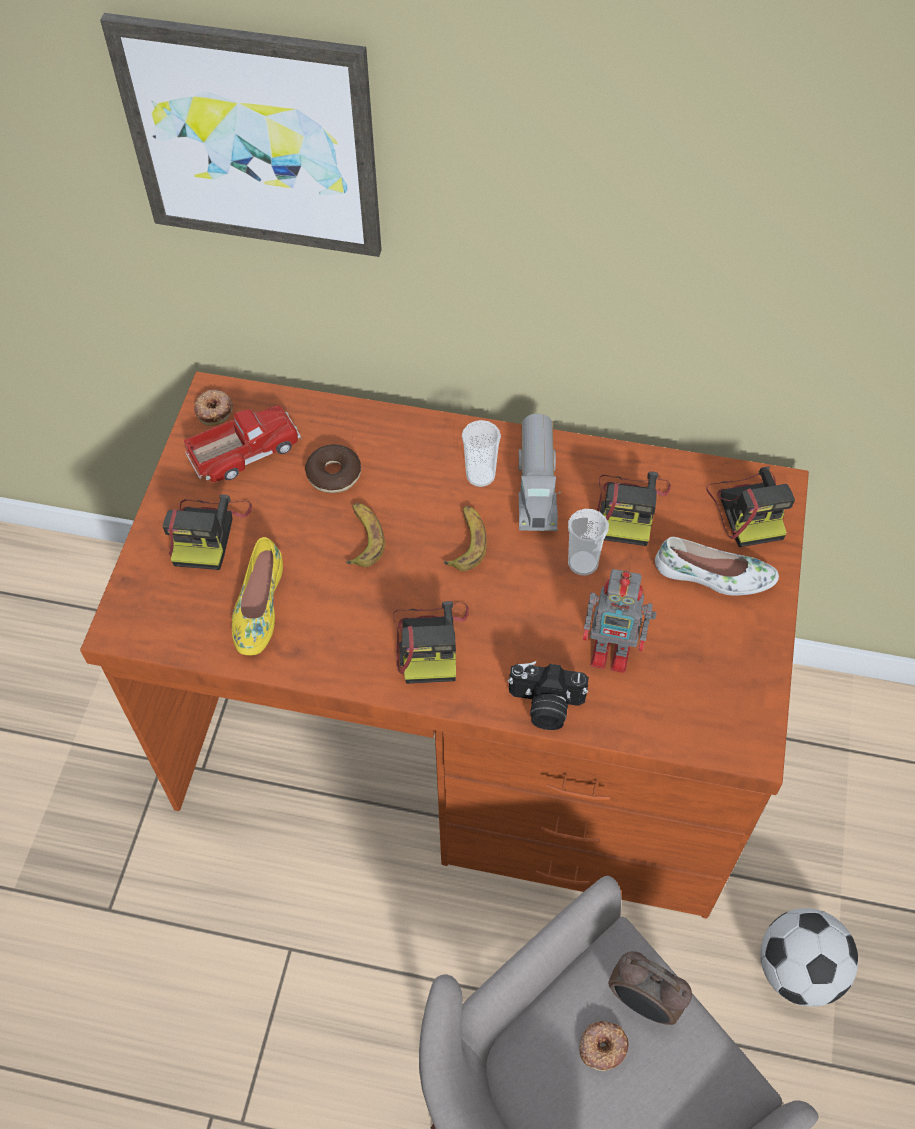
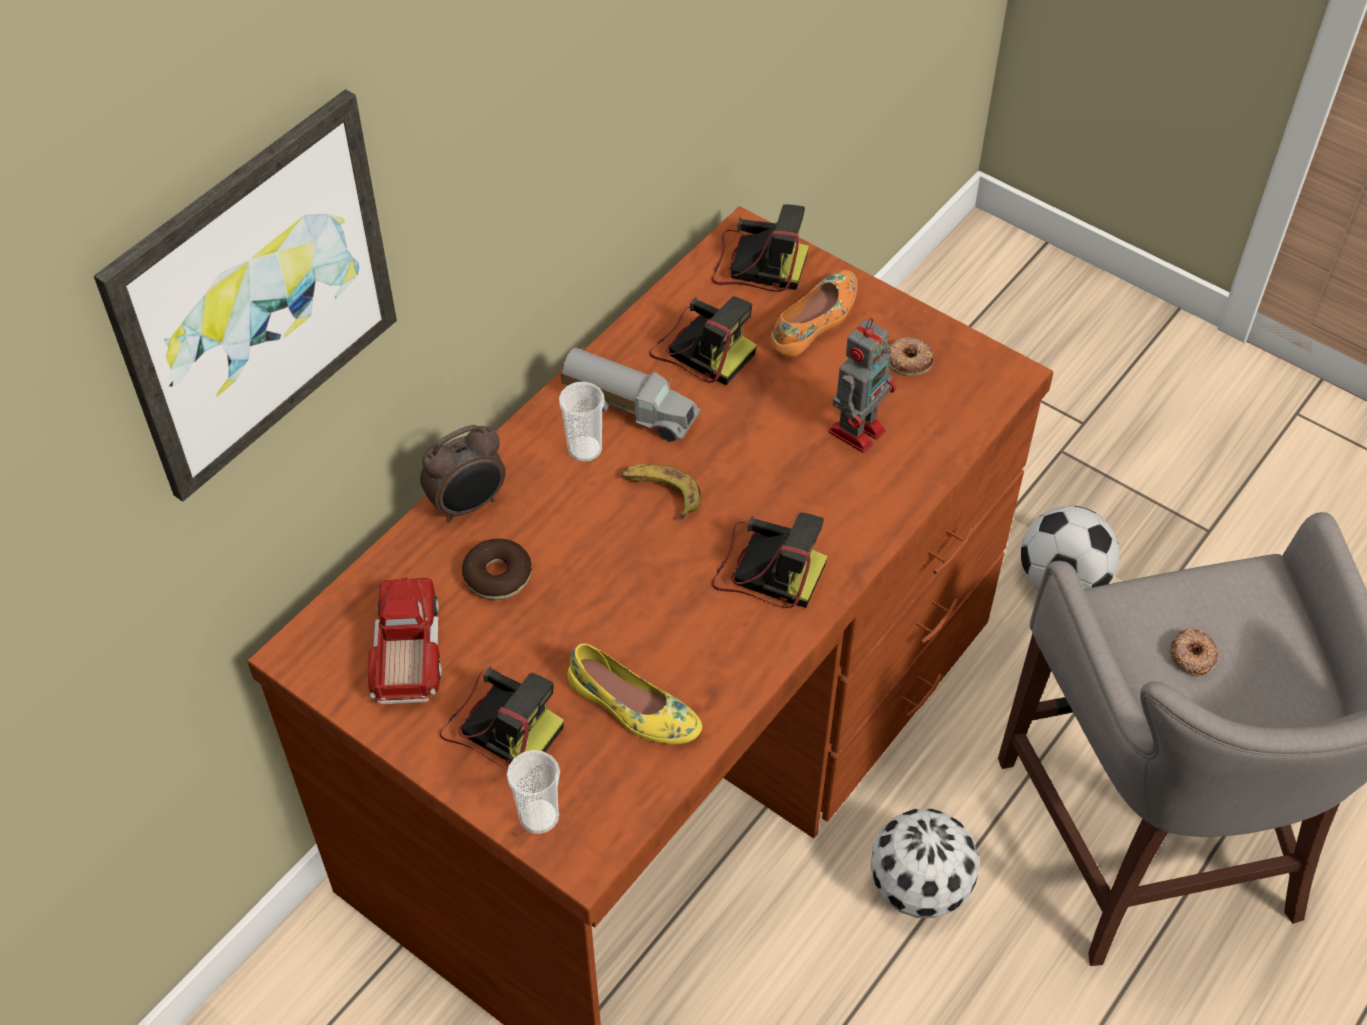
camera: 65 degrees left, 5 degrees down
donut [194,389,233,426] -> donut moved to [888,337,934,376]
banana [345,503,385,567] -> none
camera [508,661,589,730] -> none
cup [568,509,609,576] -> cup moved to [507,750,560,834]
alarm clock [608,951,692,1025] -> alarm clock moved to [420,425,506,522]
white shoe [655,537,779,596] -> orange shoe [771,270,857,357]
none -> football [870,809,979,918]

